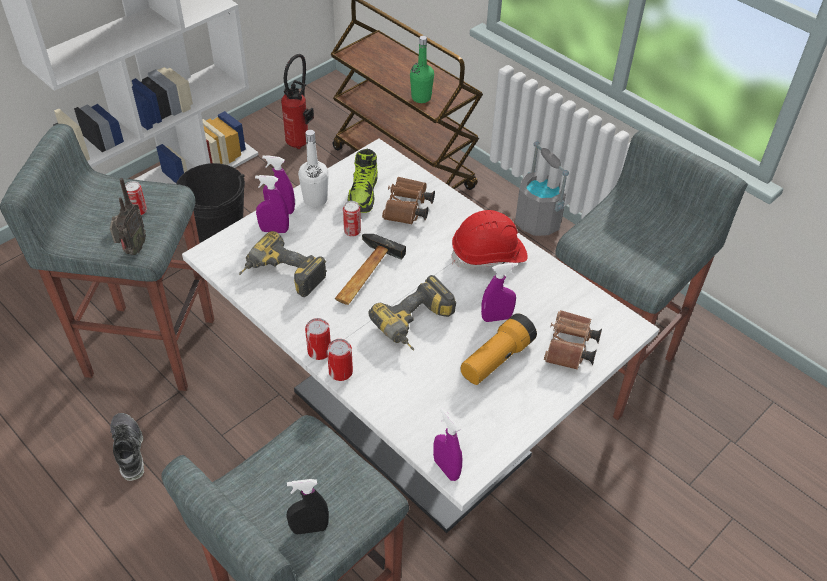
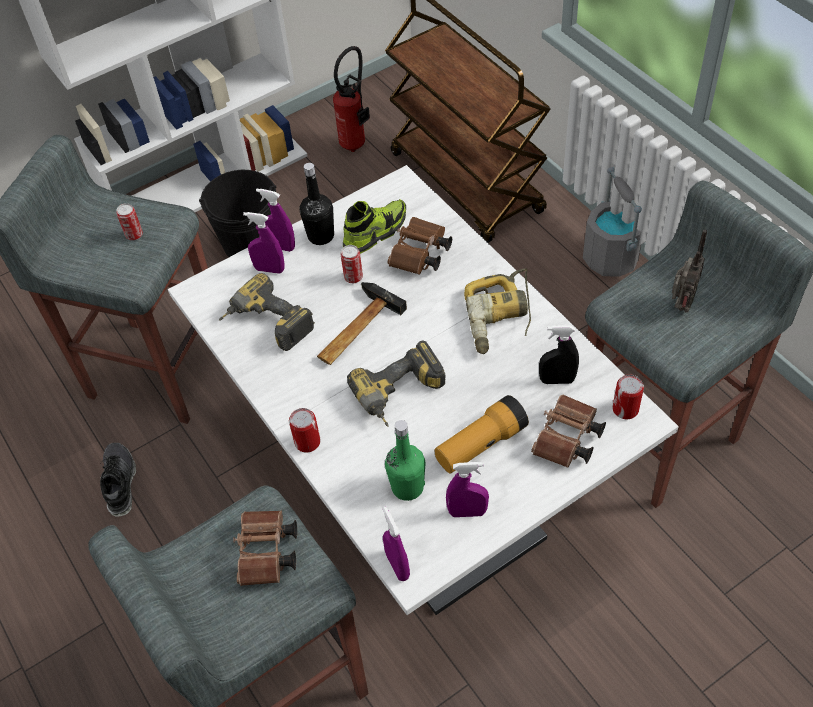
camera: 15 degrees right, 5 degrees up
radio [110,178,146,255] -> radio moved to [672,230,707,313]
black spray bottle [287,479,329,534] -> black spray bottle moved to [539,325,579,384]
white bottle [298,130,329,207] -> black bottle [300,163,334,245]
can [305,318,331,360] -> can moved to [613,374,644,419]
shoe [347,149,378,213] -> shoe turned 150 degrees counterclockwise [343,199,406,254]
green bottle [410,36,434,103] -> green bottle moved to [385,420,426,501]
red hard hat [452,210,528,268] -> power drill [464,268,531,354]
purple spray bottle [481,263,517,322] -> purple spray bottle moved to [446,462,489,517]
none -> brown binoculars [233,510,297,586]

